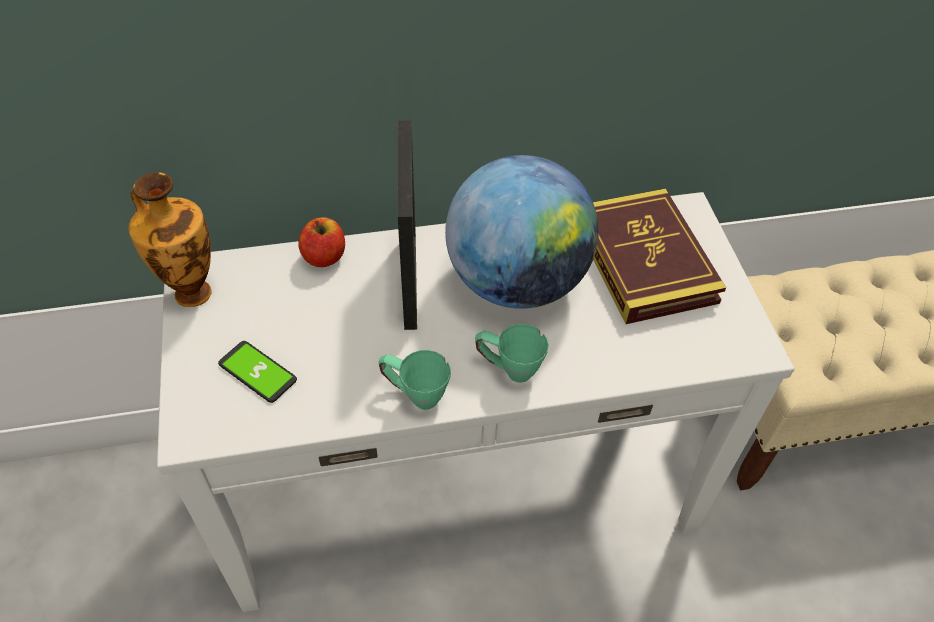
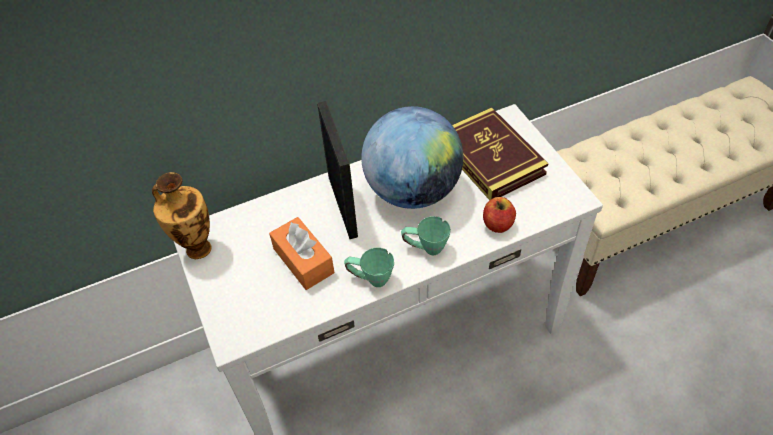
camera: 10 degrees left, 0 degrees up
phone [218,341,297,403] -> none
apple [298,217,345,267] -> apple moved to [483,197,516,233]
none -> orange tissue box [269,217,335,290]

